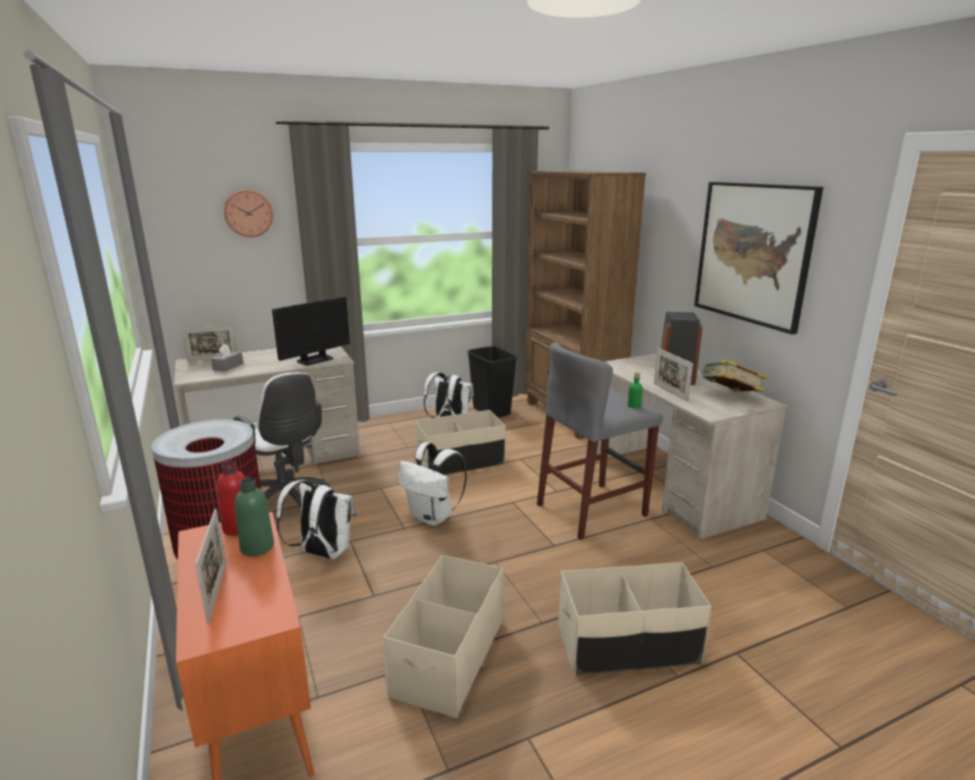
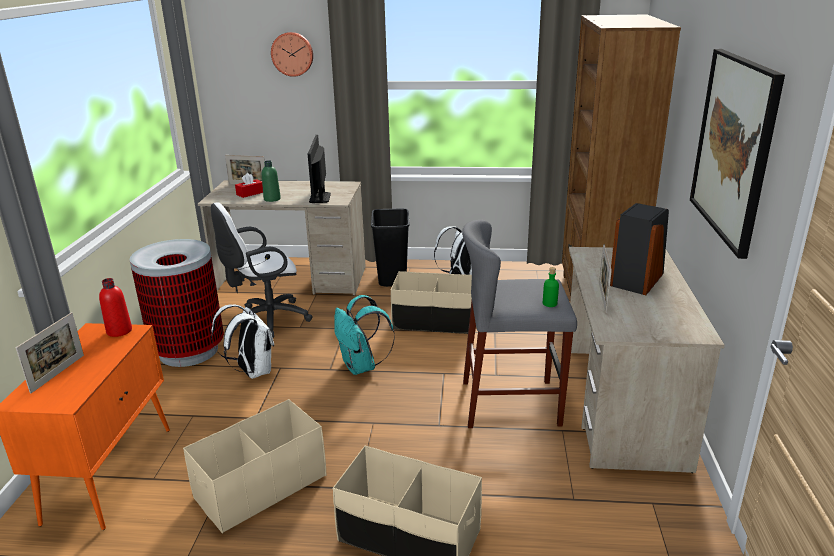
camera: 30 degrees right, 5 degrees up
grey tissue box [211,344,243,372] -> red tissue box [235,173,263,198]
white office chair [233,372,330,507] -> white office chair turned 75 degrees clockwise [211,202,313,338]
green bottle [235,477,274,556] -> green bottle moved to [262,160,281,202]
monitor [272,296,350,365] -> monitor turned 105 degrees clockwise [308,135,331,203]
white backpack [399,442,467,526] -> turquoise backpack [334,295,395,375]
black trash can [467,346,518,418] -> black trash can moved to [371,208,410,287]
book [700,360,768,392] -> none

